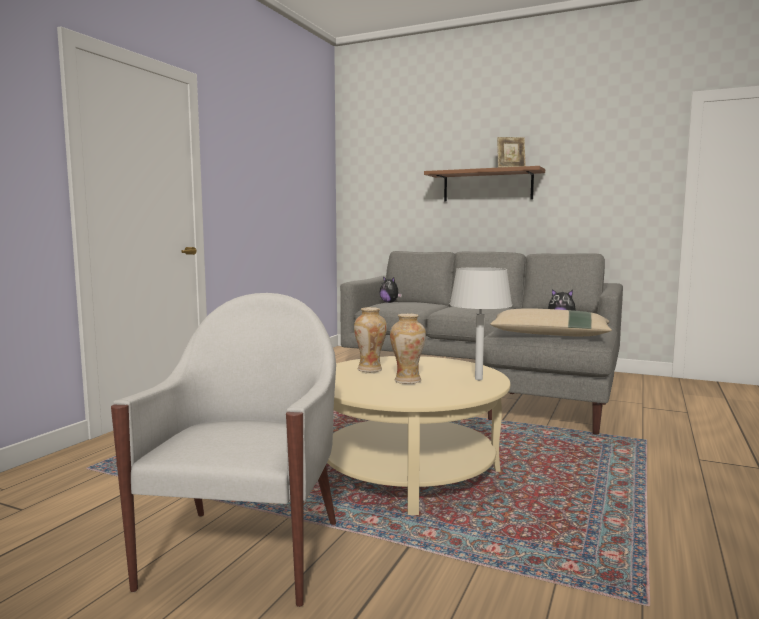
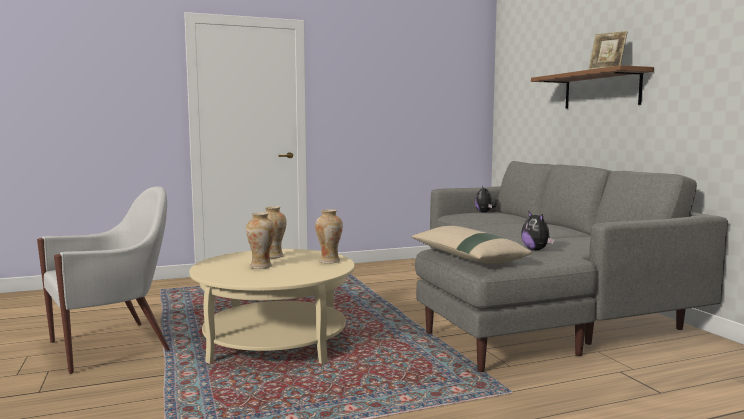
camera: 45 degrees right, 0 degrees up
grey table lamp [449,267,512,380] -> none
none -> vase [315,209,343,264]

